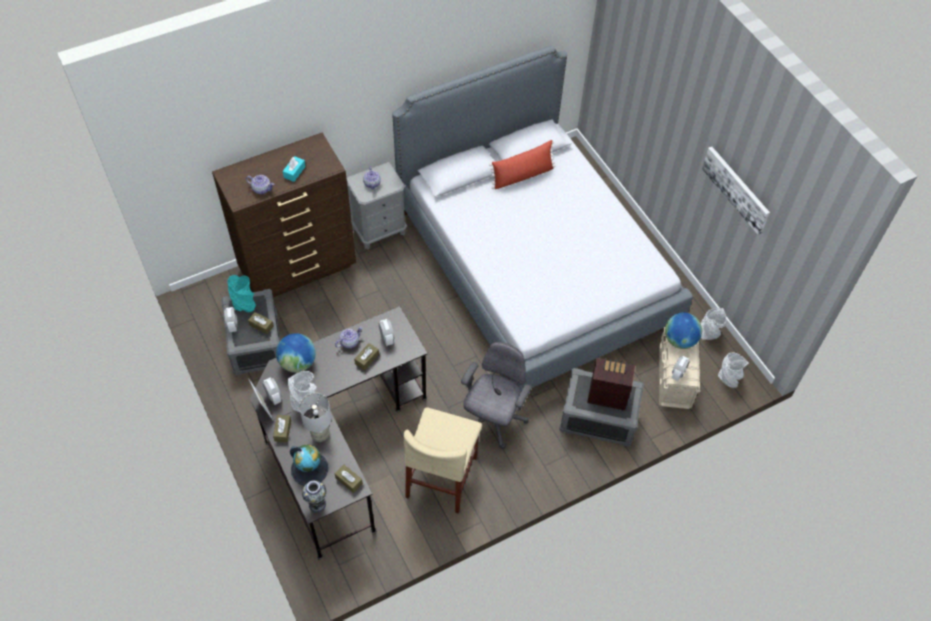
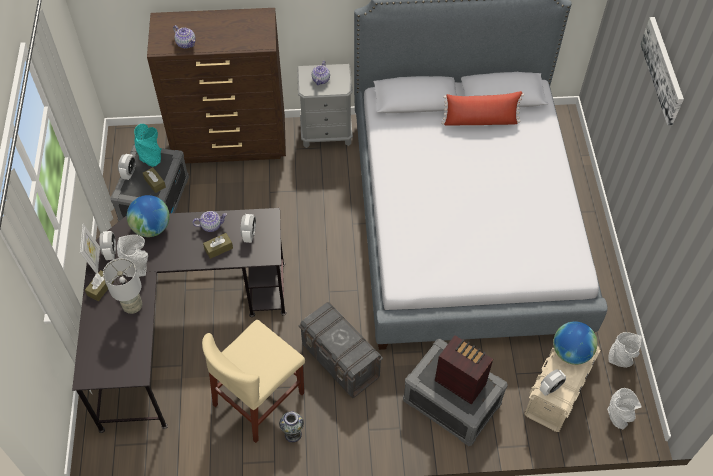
camera: 25 degrees right, 0 degrees up
turquoise tissue box [283,156,306,182] -> none
globe [290,445,328,486] -> none
vase [302,480,327,512] -> vase moved to [279,411,304,442]
brown tissue box [335,464,363,493] -> none
grey office chair [461,342,532,449] -> grey storage box [299,302,383,398]
picture [702,147,770,235] -> picture moved to [640,17,684,125]

